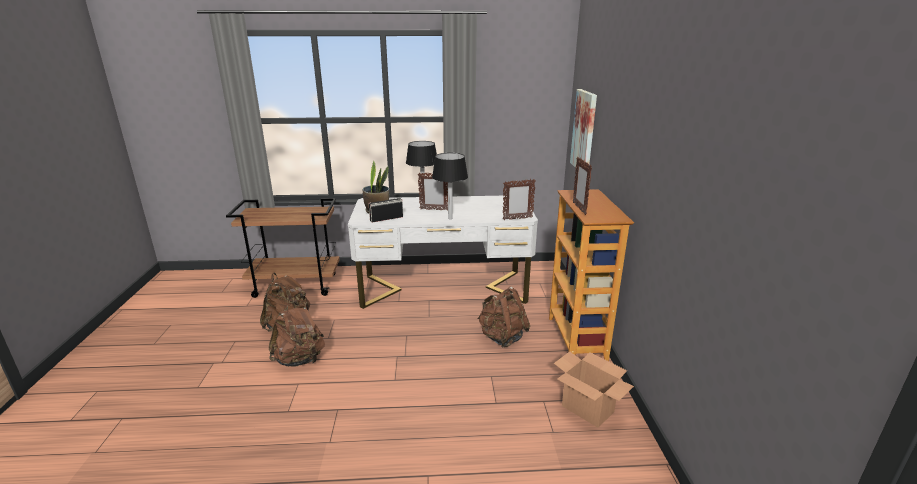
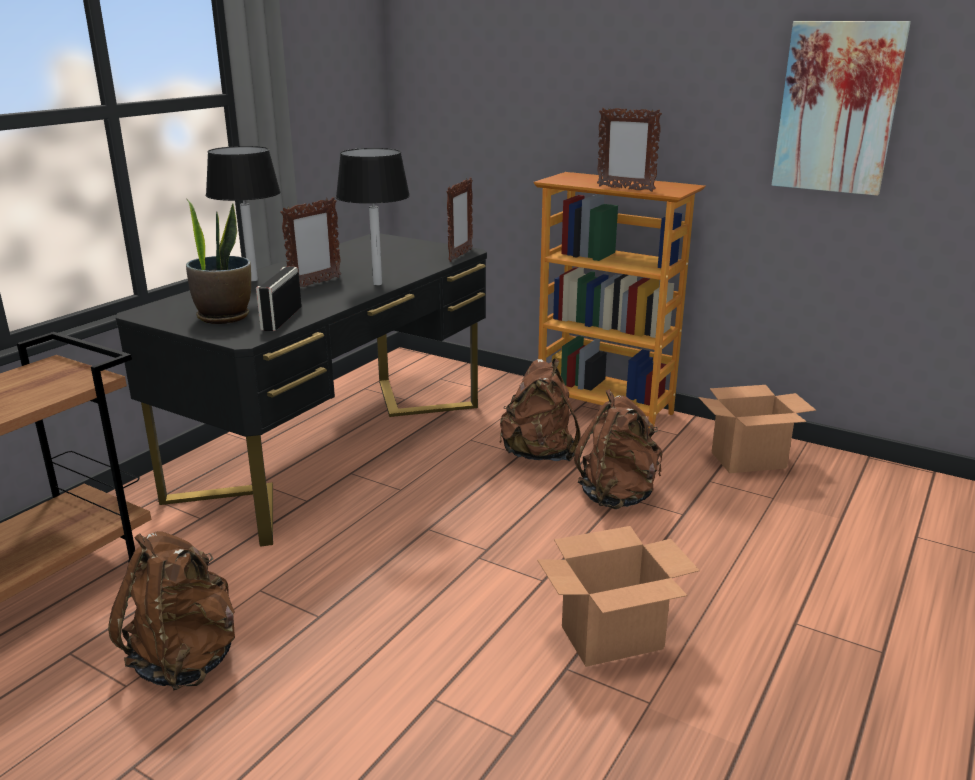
camera: 55 degrees left, 0 degrees up
brown backpack [269,301,325,366] -> brown backpack moved to [574,389,662,509]
white desk [348,196,538,309] -> black desk [115,233,487,547]
picture [570,89,597,168] -> picture moved to [772,21,911,196]
none -> cardboard box [537,526,700,667]

